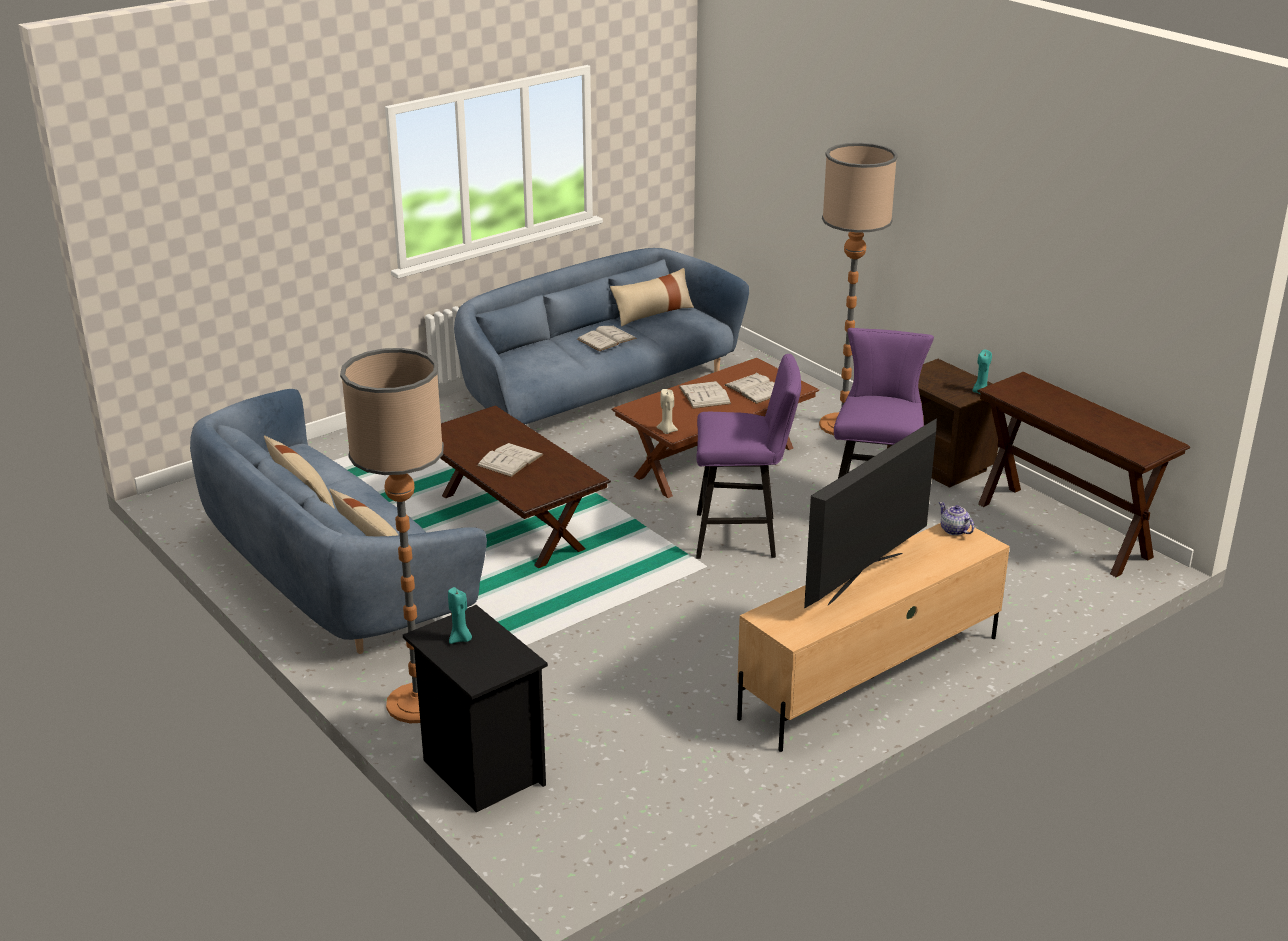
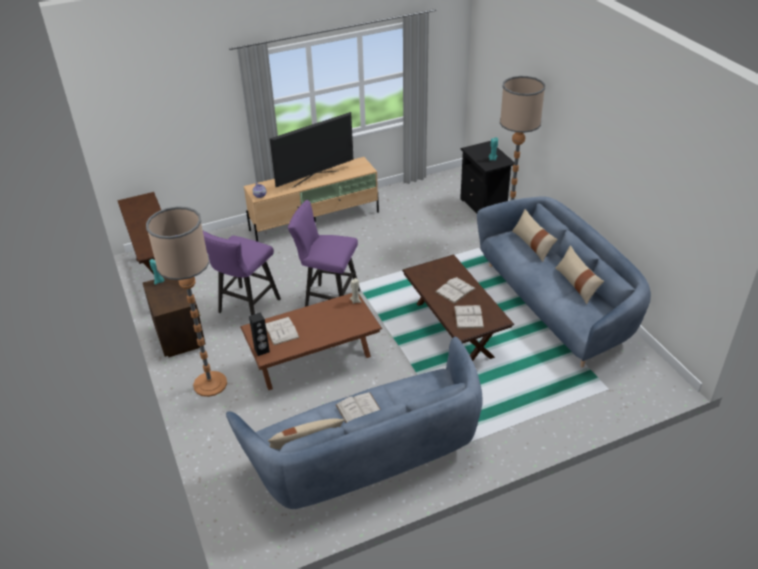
camera: 165 degrees left, 10 degrees up
white book [679,381,731,409] -> white book moved to [454,305,484,329]
none -> black speaker [249,313,270,356]

